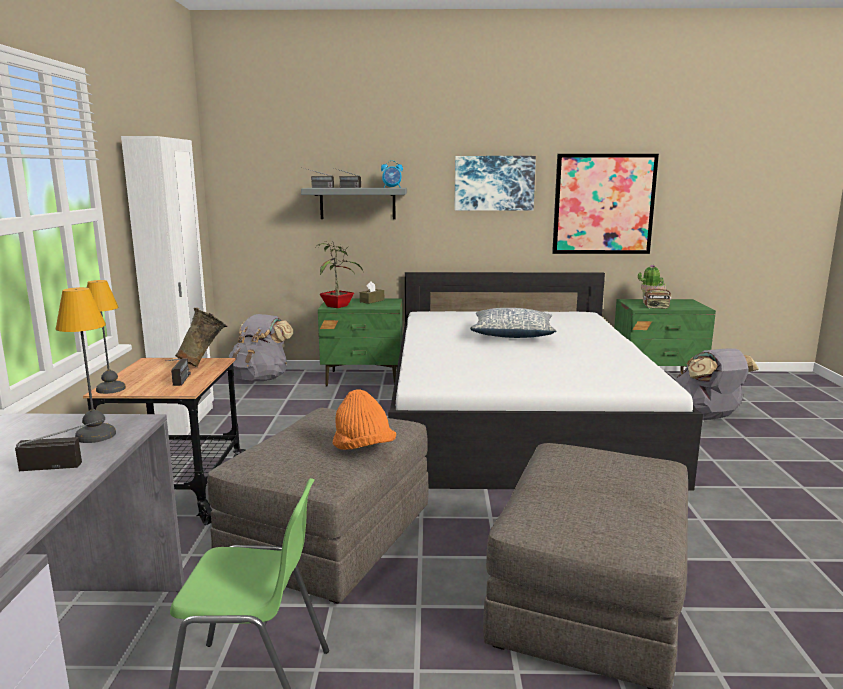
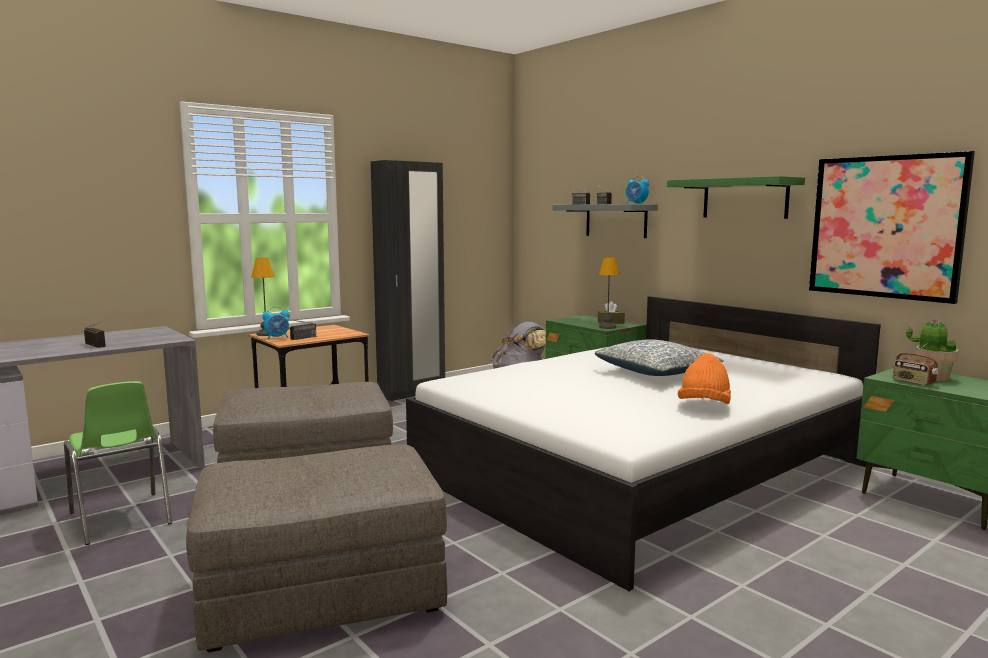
camera: 50 degrees right, 5 degrees down
table lamp [56,287,116,443] -> table lamp moved to [599,257,620,329]
white wardrobe [121,136,214,435] -> black wardrobe [371,160,445,401]
beige vase [175,307,227,367] -> none
potted plant [318,240,363,308] -> none
orange hat [333,389,396,450] -> orange hat moved to [678,353,731,404]
picture [455,156,536,211] -> green shelf [667,176,805,219]
grey backpack [675,348,759,420] -> none
none -> alarm clock [262,306,290,339]

